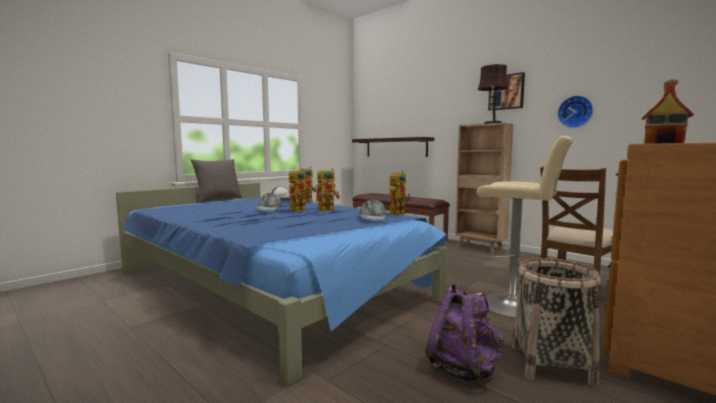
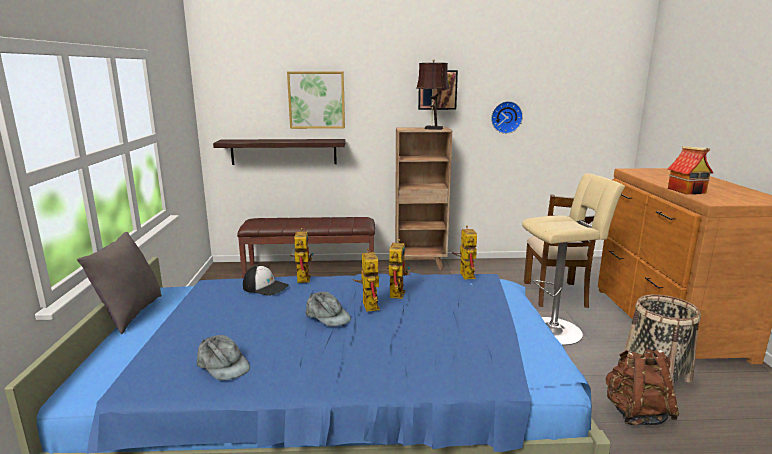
camera: 45 degrees left, 10 degrees up
grey cap [359,199,387,221] -> grey cap moved to [197,335,250,380]
purple backpack [426,282,504,382] -> brown backpack [606,349,679,425]
none -> picture [287,72,345,129]

